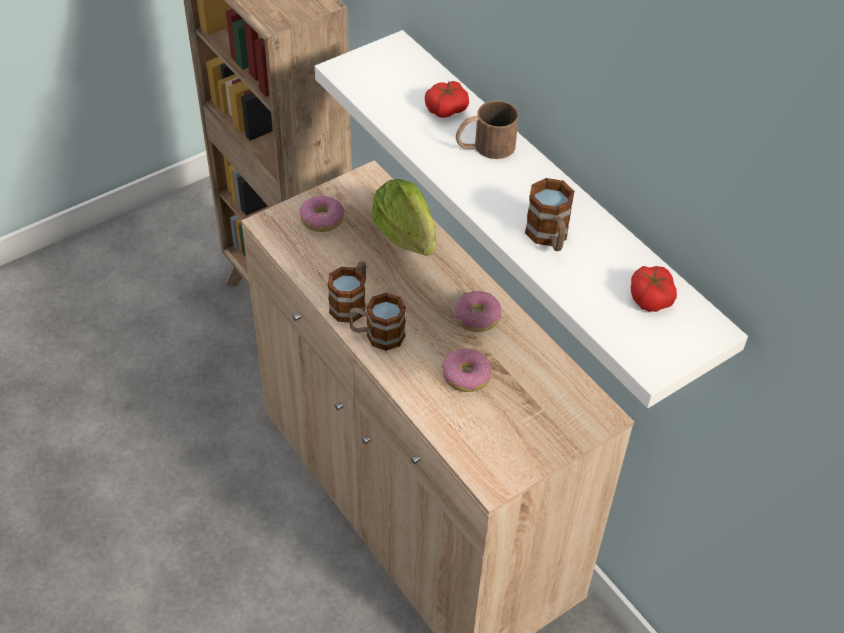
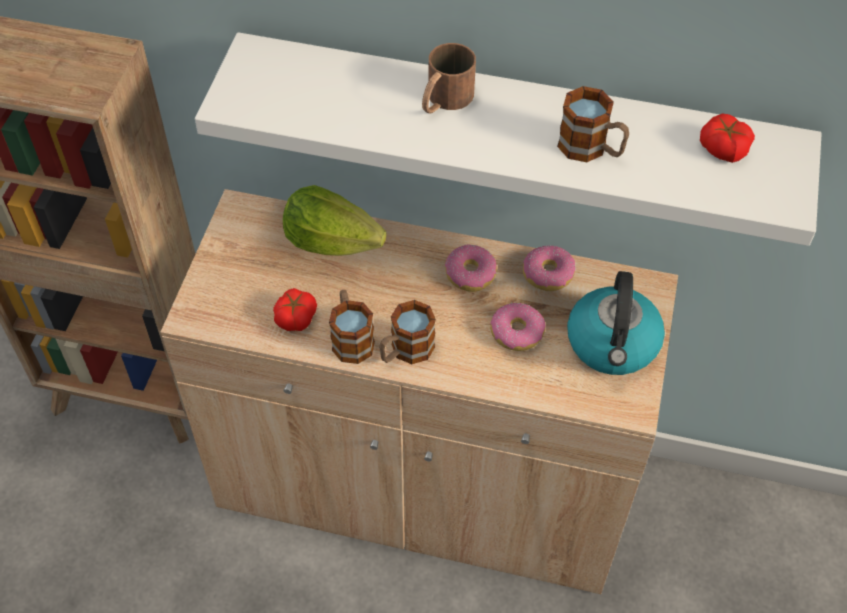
camera: 40 degrees left, 5 degrees up
donut [299,196,345,232] -> donut moved to [523,245,576,291]
tomato [425,81,469,118] -> tomato moved to [273,288,317,331]
none -> kettle [567,271,665,375]

